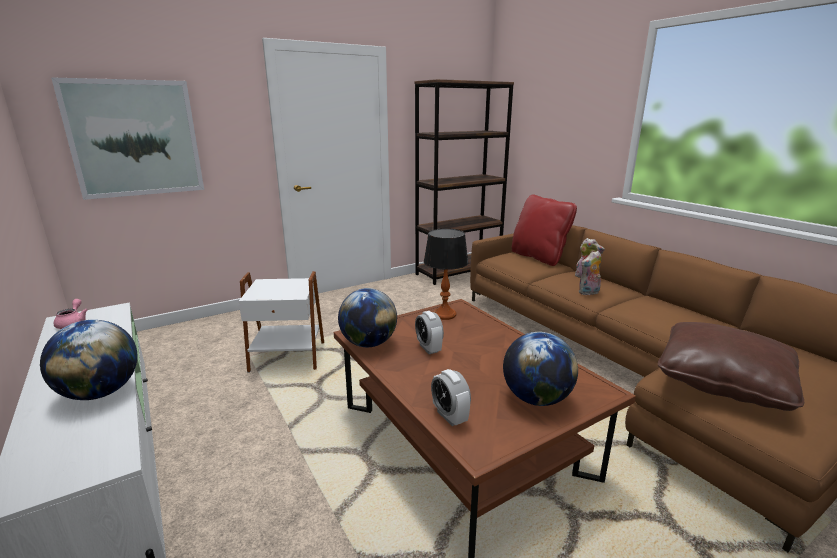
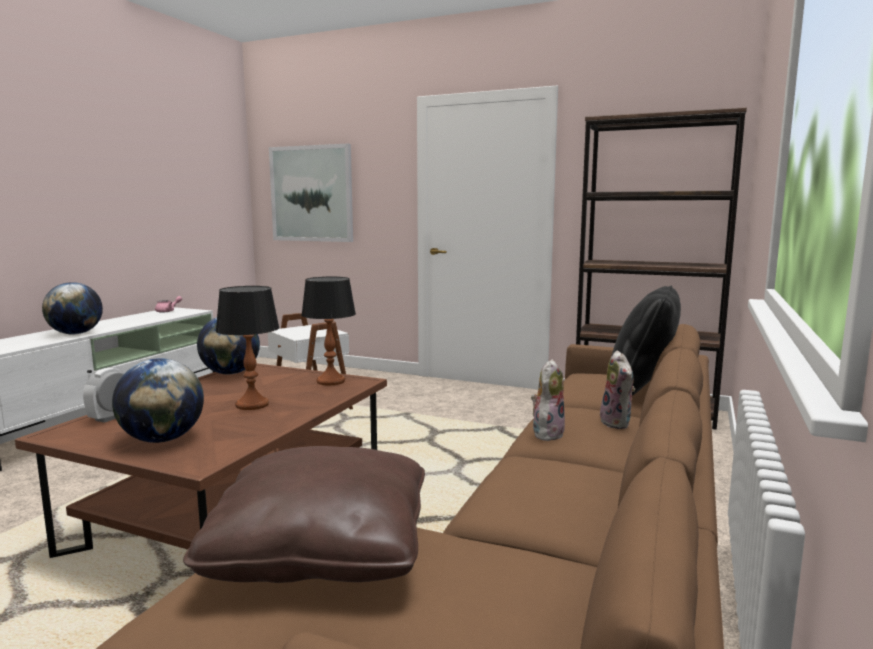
camera: 55 degrees right, 10 degrees down
alarm clock [415,311,444,354] -> none
red pillow [512,194,577,266] -> black pillow [611,285,681,396]
plush toy [579,251,601,295] -> plush toy turned 90 degrees clockwise [531,359,565,441]
none -> table lamp [216,286,280,410]

